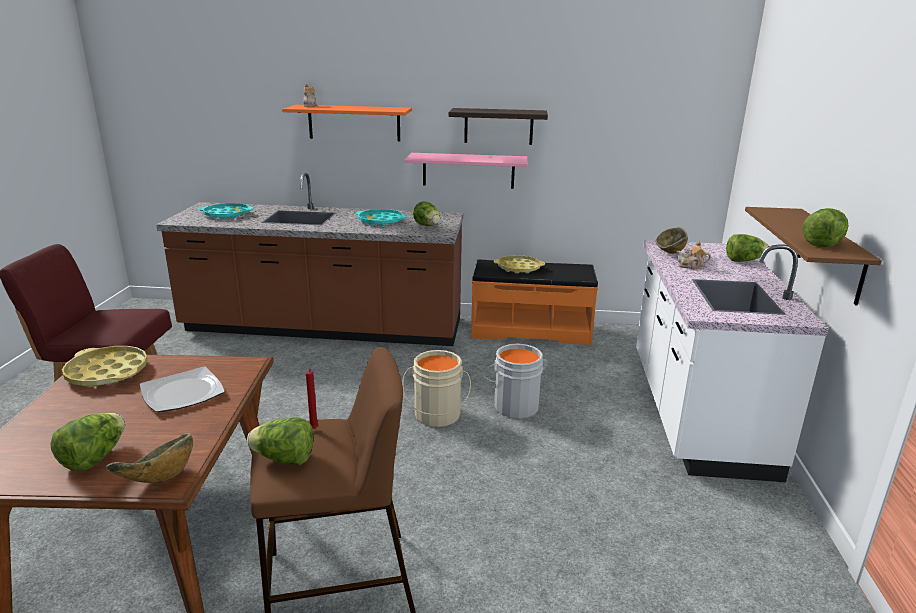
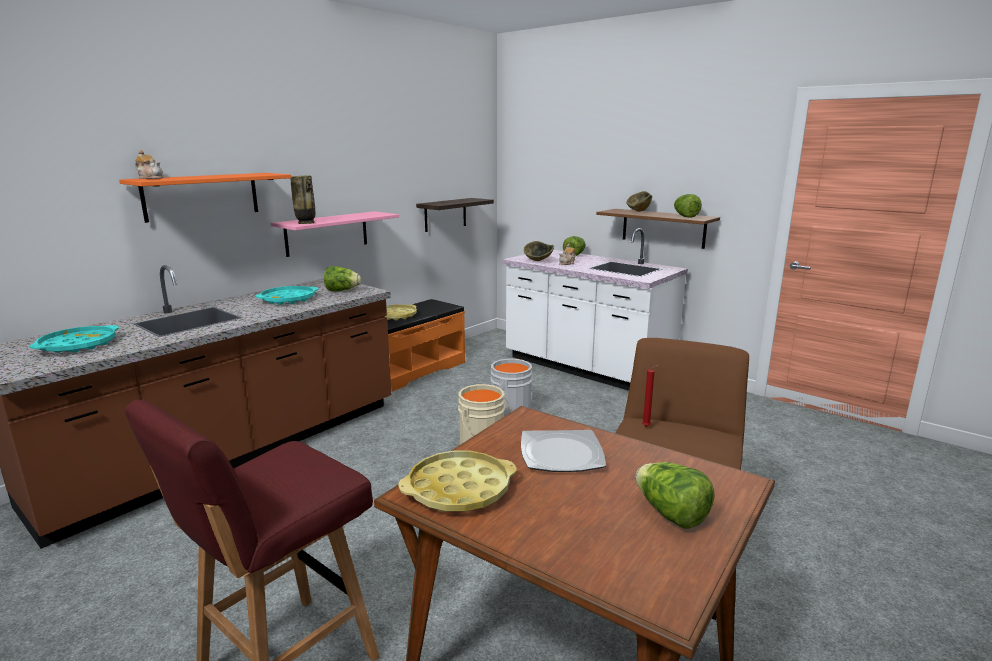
camera: 55 degrees left, 5 degrees down
bowl [106,433,193,483] -> bowl moved to [626,191,652,212]
lettuce [247,418,313,465] -> none
shelf [449,108,548,145] -> shelf moved to [416,198,494,232]
none -> vase [290,176,315,224]

